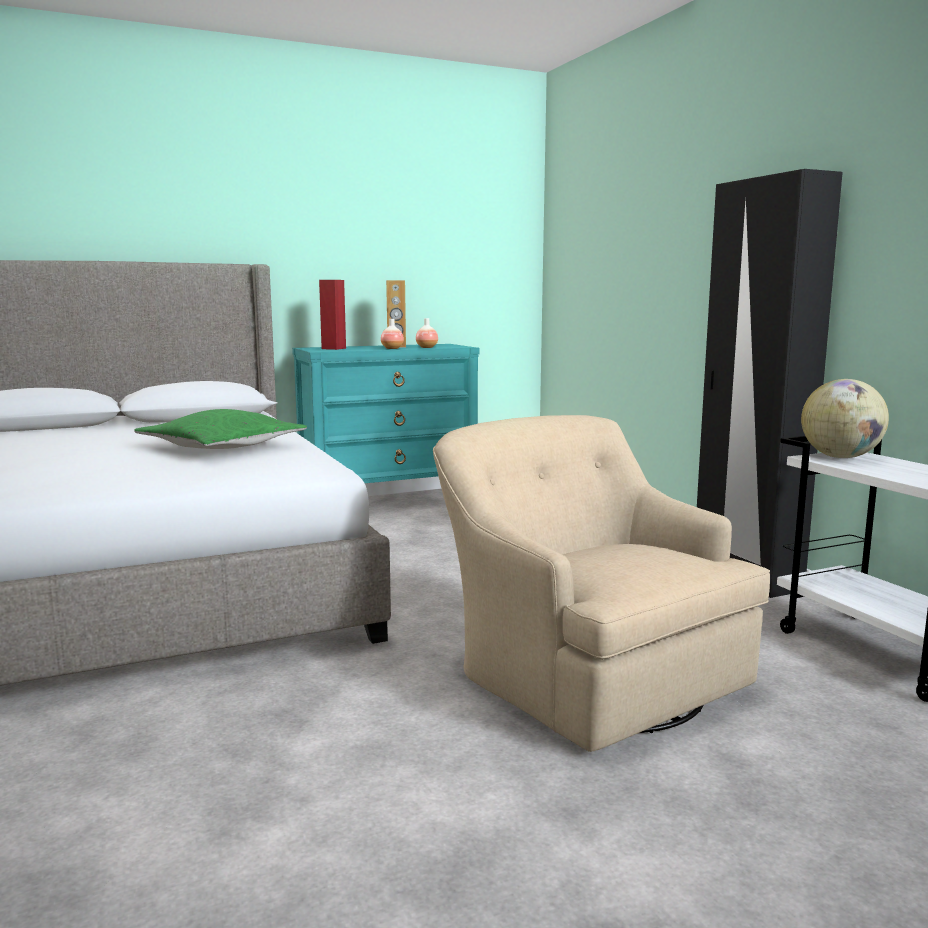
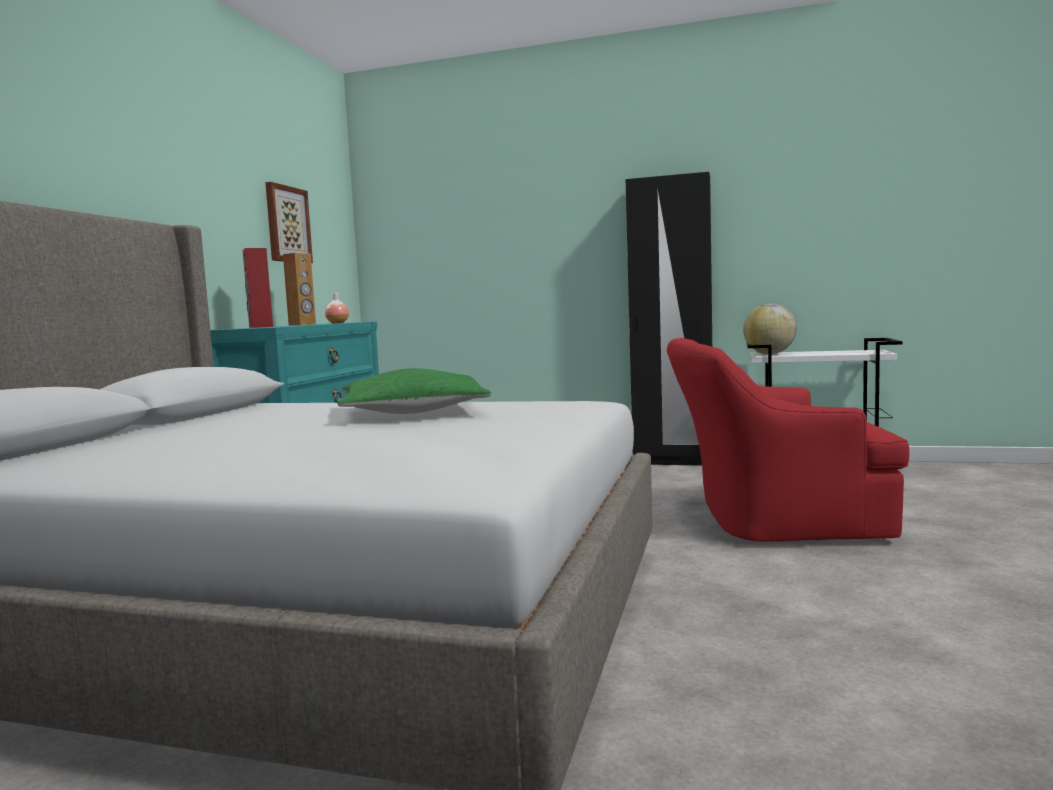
camera: 50 degrees left, 5 degrees down
vase [381,319,404,349] -> none
beige armchair [433,415,770,752] -> red armchair [666,338,909,542]
none -> picture [265,182,313,263]

